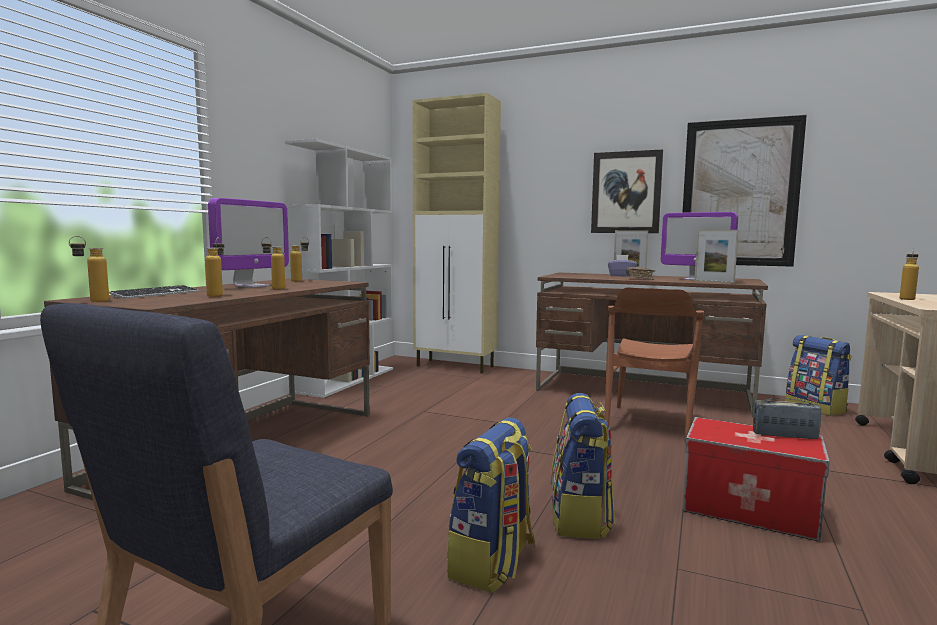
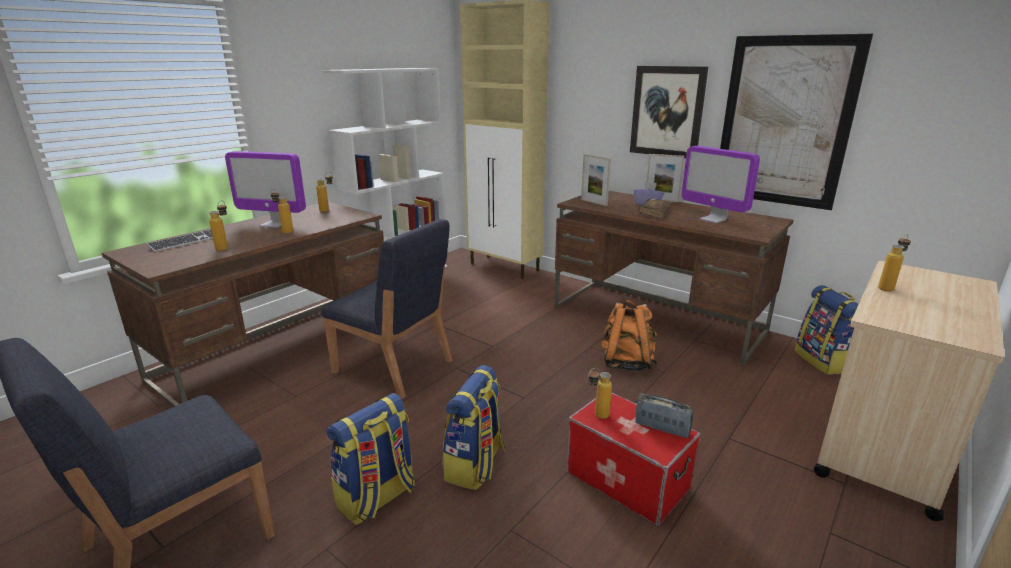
camera: 15 degrees right, 15 degrees up
bottle [69,236,109,302] -> bottle moved to [588,368,612,419]
monitor [208,198,289,288] -> monitor turned 60 degrees clockwise [225,151,306,228]
brown chair [605,288,704,443] -> orange backpack [601,300,657,371]
picture frame [694,230,739,283] -> picture frame moved to [581,154,611,206]
none -> blue chair [322,219,452,399]

